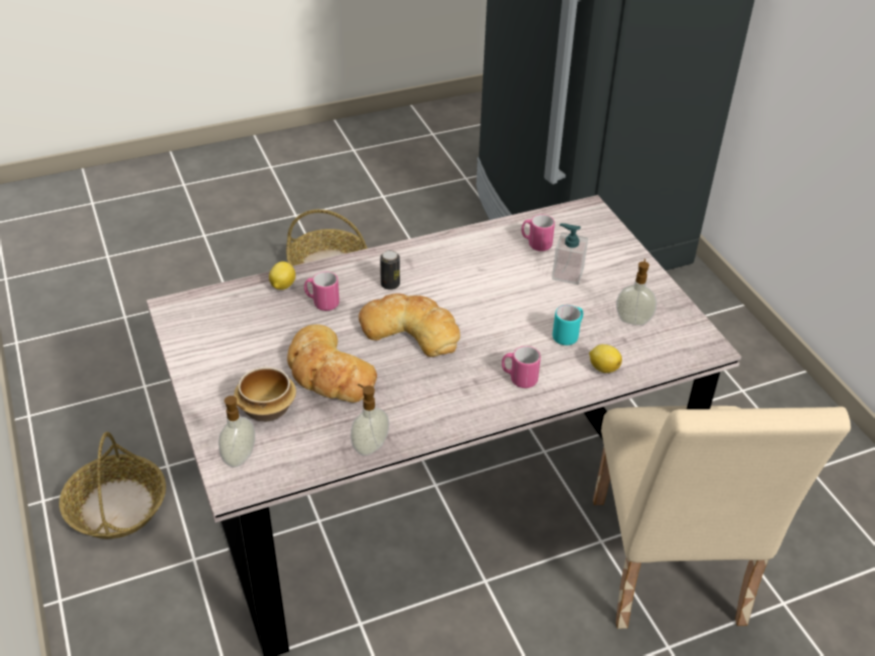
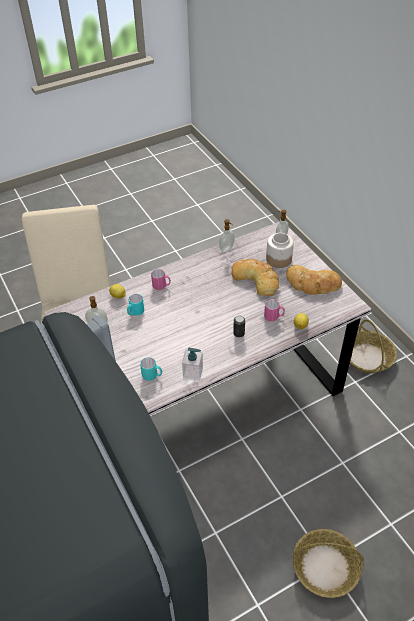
camera: 175 degrees right, 5 degrees up
bowl [234,367,296,422] -> jar [266,233,294,268]
bread [358,293,460,357] -> bread moved to [286,265,342,295]
pink mug [521,214,555,251] -> turquoise mug [140,357,162,381]
soap dispenser [552,223,588,285] -> soap dispenser moved to [182,348,203,381]

